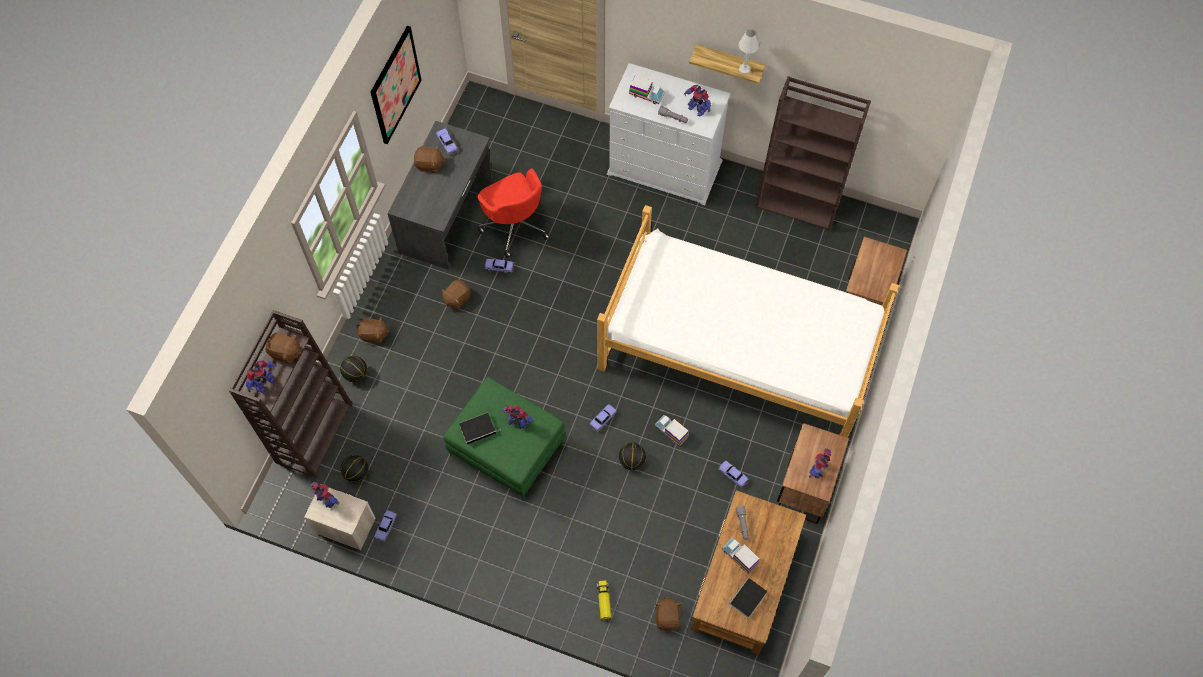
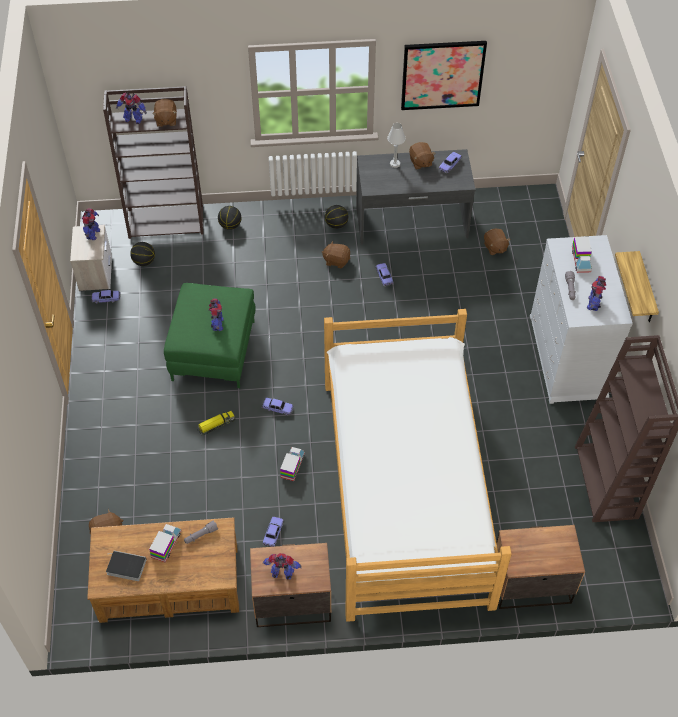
camera: 65 degrees right, 10 degrees down
brown plush toy [358,317,390,343] -> brown plush toy moved to [484,229,511,255]
book [459,413,501,445] -> none
red office chair [476,168,550,258] -> none
toy truck [597,580,612,622] -> toy truck moved to [198,411,235,435]
basketball [619,443,646,470] -> basketball moved to [325,205,348,229]
white table lamp [739,29,759,75] -> white table lamp moved to [387,123,406,168]

